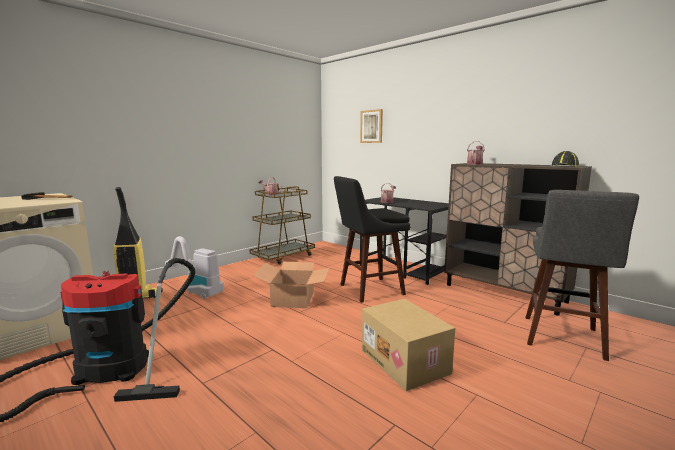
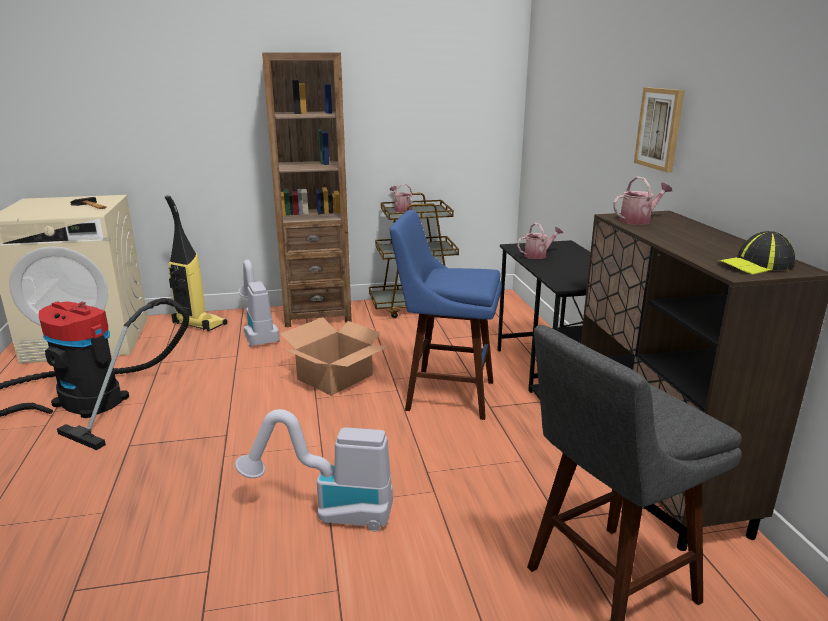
camera: 35 degrees right, 10 degrees up
black stool [334,176,411,303] -> blue stool [390,210,502,420]
picture [360,109,383,143] -> picture moved to [634,87,684,172]
cardboard box [362,299,455,391] -> vacuum cleaner [235,409,393,532]
none -> brown bookcase [262,52,352,327]

